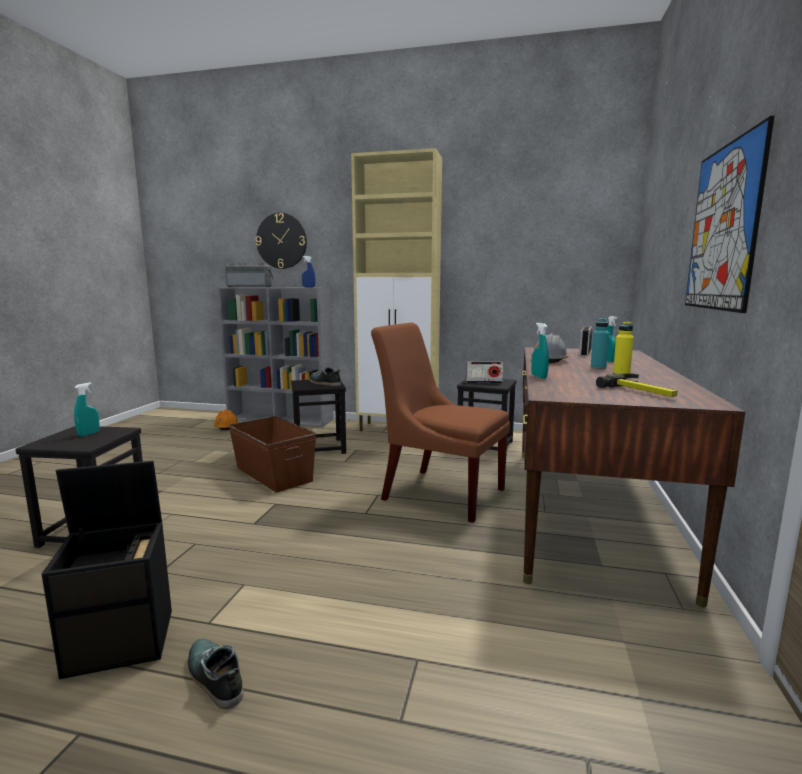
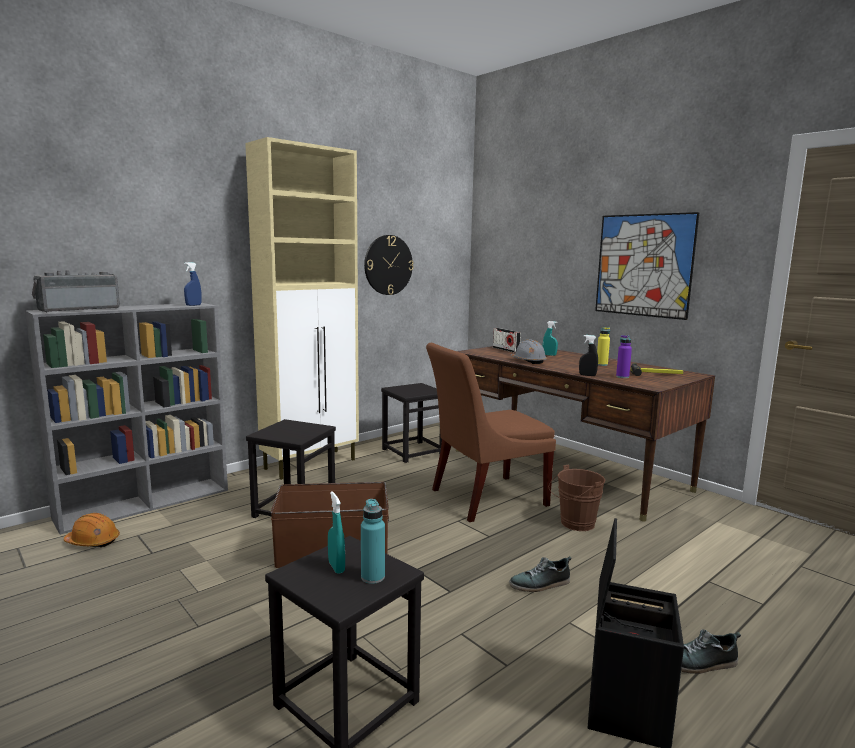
camera: 55 degrees left, 0 degrees up
wall clock [256,213,307,269] -> wall clock moved to [364,235,414,295]
shoe [309,367,341,386] -> shoe moved to [509,556,571,592]
radio [466,362,504,383] -> none
turquoise spray bottle [531,323,549,378] -> black spray bottle [579,335,598,376]
turquoise bottle [591,318,609,369] -> turquoise bottle moved to [361,499,385,584]
none -> brown bucket [549,465,605,531]
none -> purple bottle [616,335,632,378]

